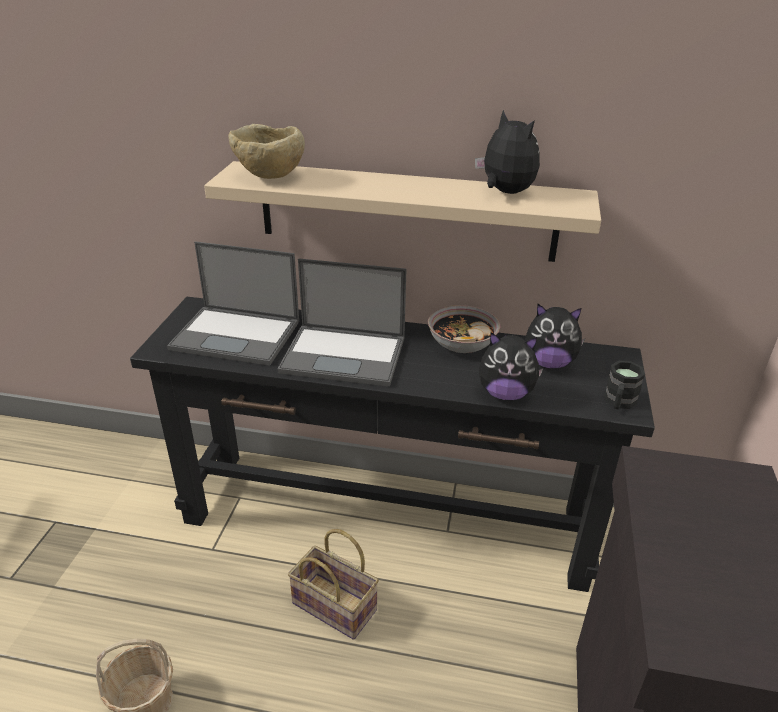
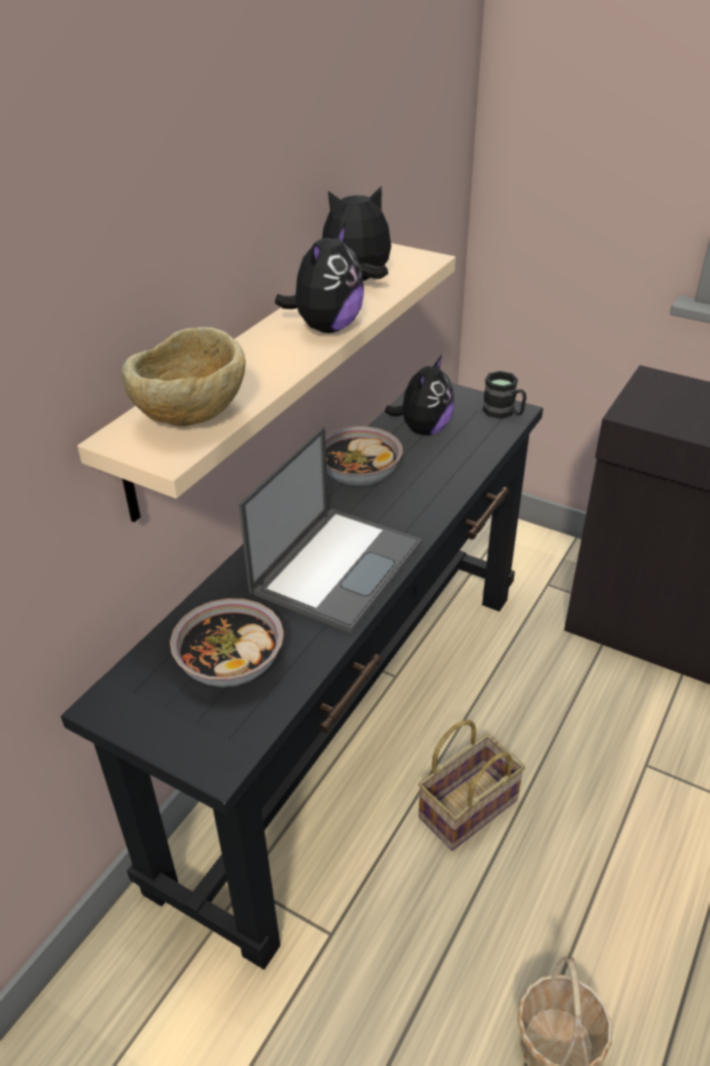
camera: 70 degrees left, 5 degrees up
laptop [167,241,299,366] -> bowl [170,598,284,687]
plush toy [479,332,544,400] -> plush toy moved to [275,223,364,333]

